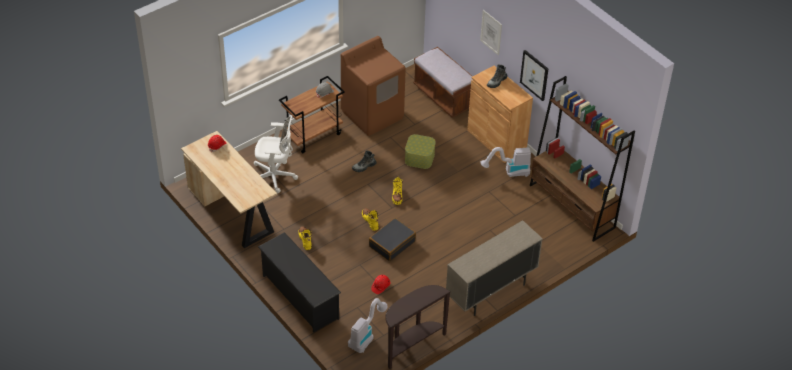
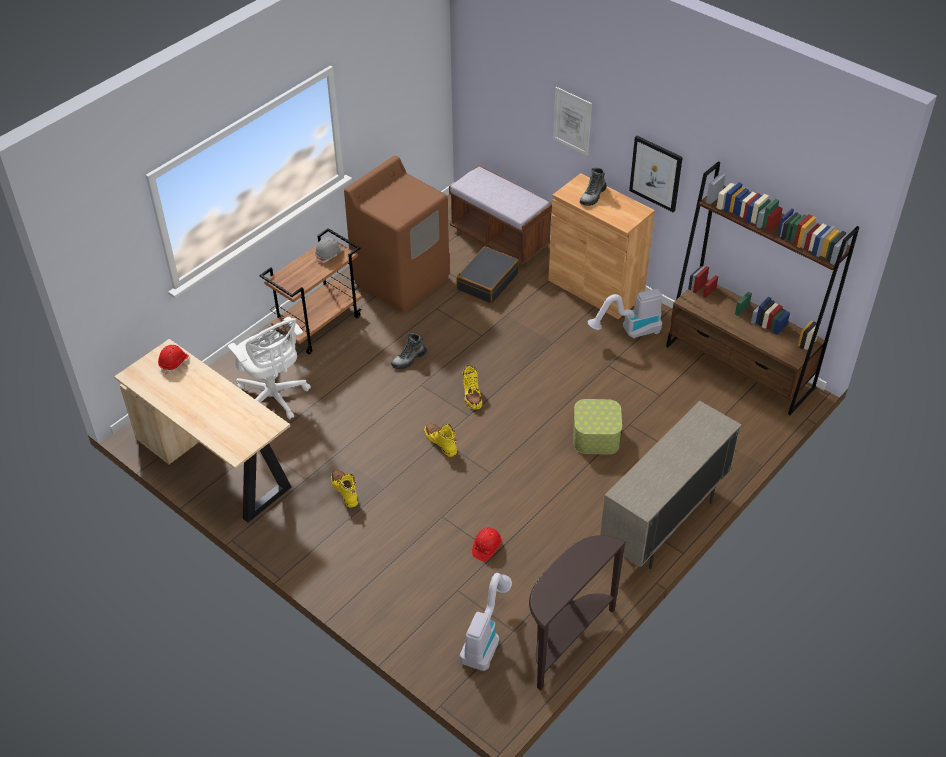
camera: 10 degrees left, 0 degrees up
white office chair [254,115,298,193] -> white office chair turned 60 degrees clockwise [228,316,311,420]
black shoe rack [258,232,341,333] -> none
black suitcase [369,218,416,261] -> black suitcase moved to [456,246,519,304]
storage box [405,134,436,169] -> storage box moved to [573,399,622,454]

